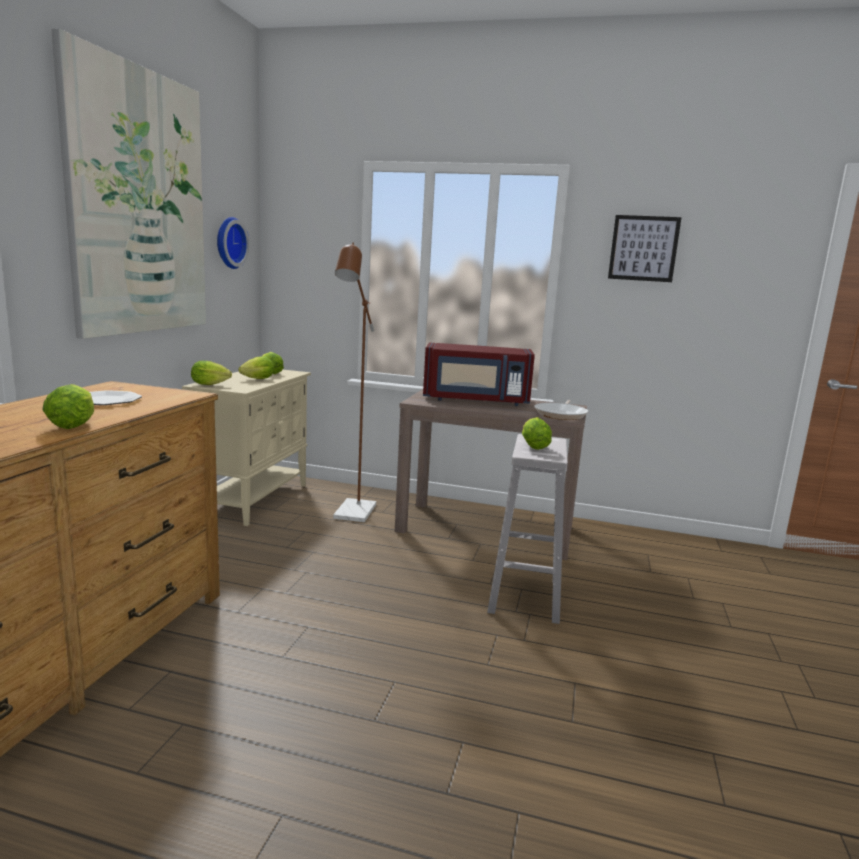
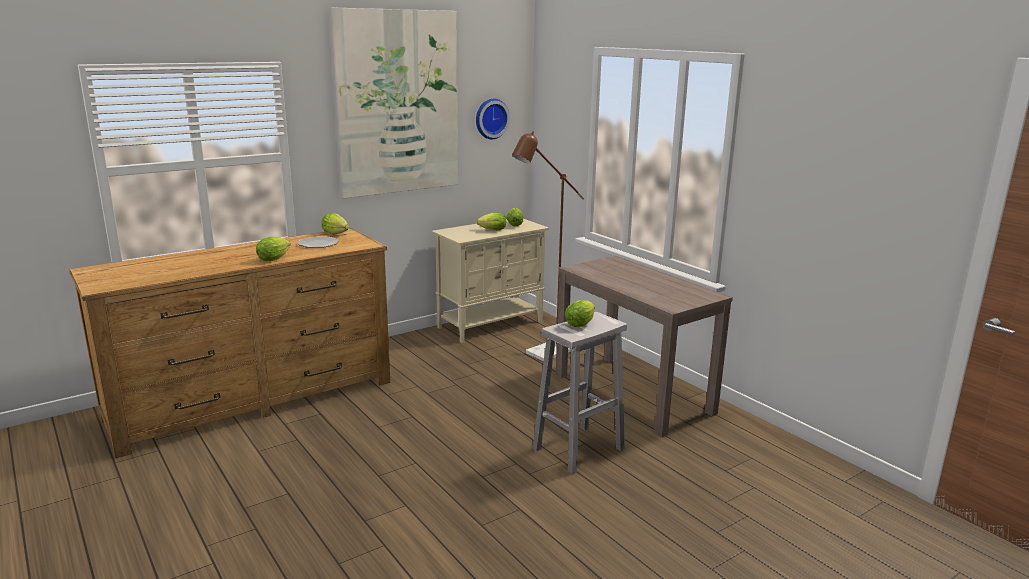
camera: 40 degrees right, 5 degrees up
lettuce [191,361,232,385] -> lettuce moved to [322,213,349,234]
red microwave [423,343,535,406] -> none
frying pan [535,400,588,420] -> none
picture [608,215,682,282] -> none

